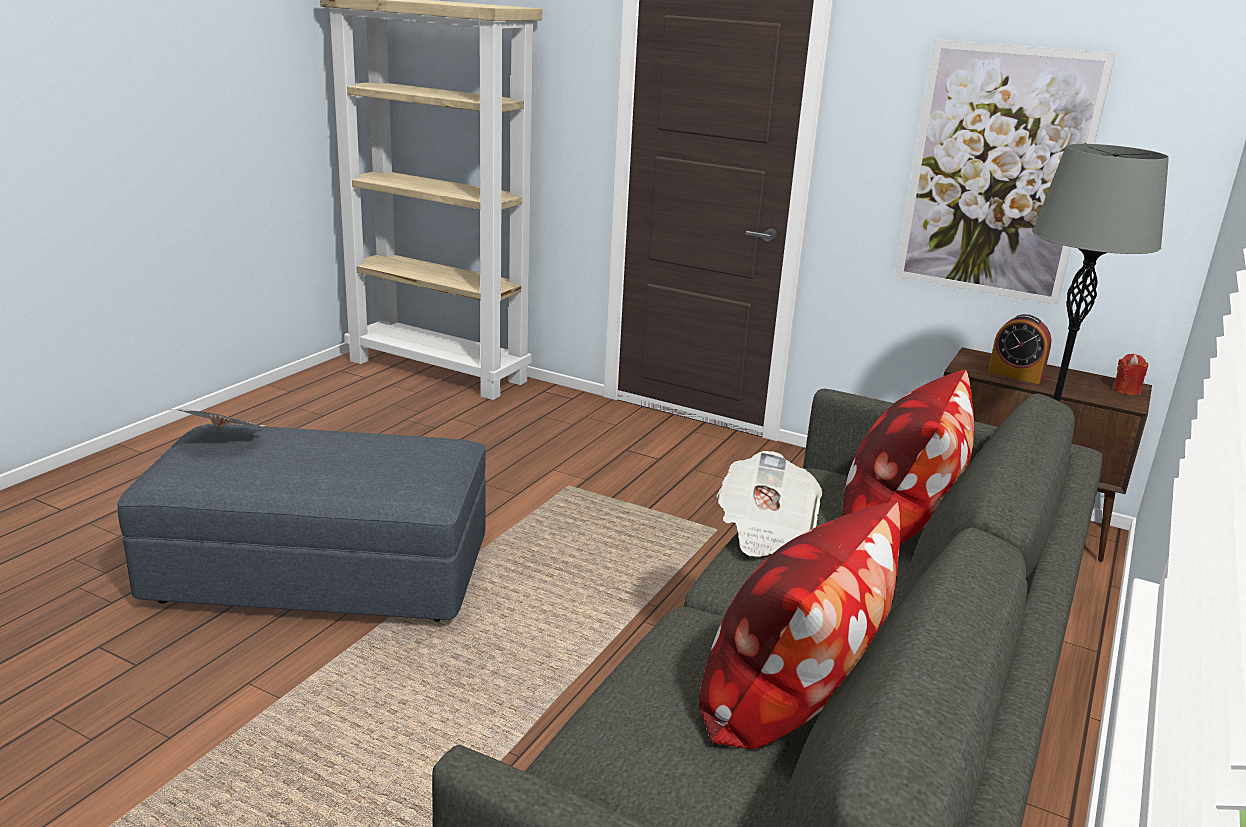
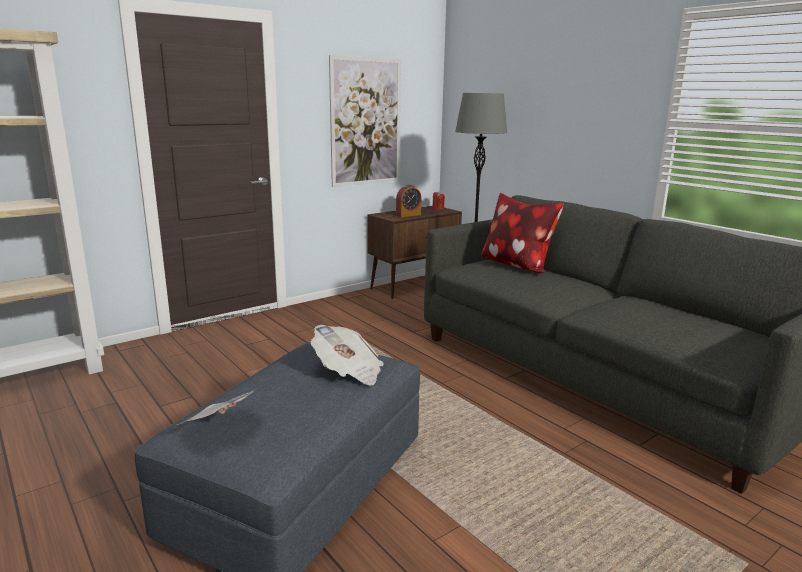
camera: 65 degrees left, 5 degrees down
pillow [699,501,900,750] -> none
newspaper [717,451,823,557] -> newspaper moved to [310,325,384,385]

